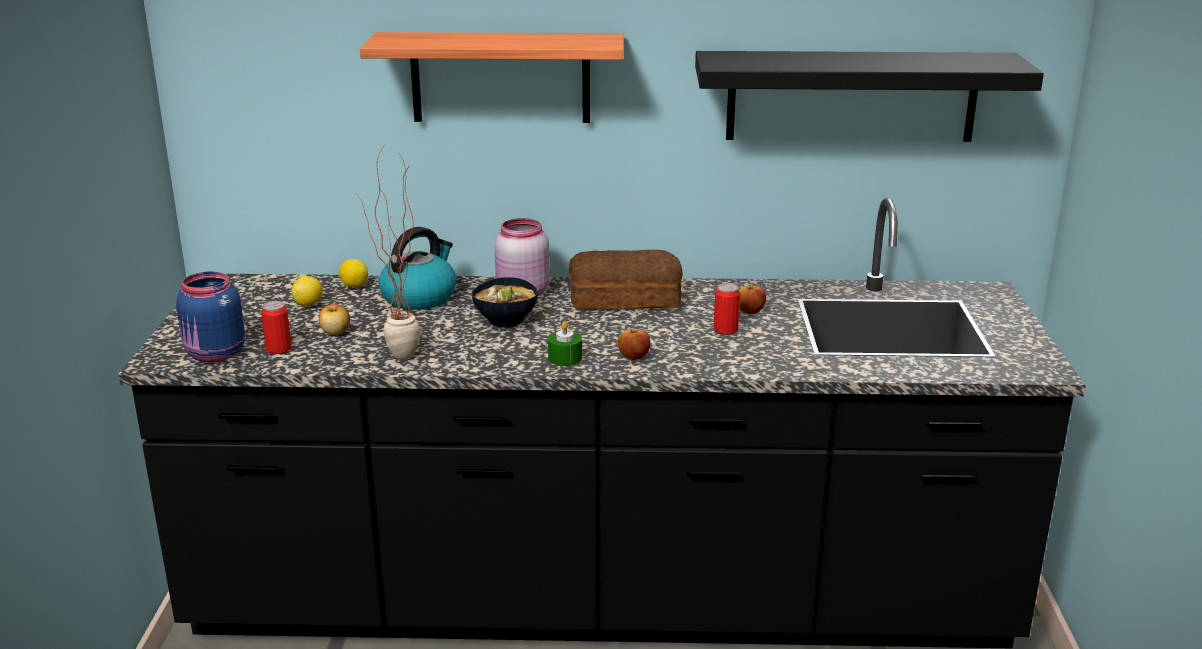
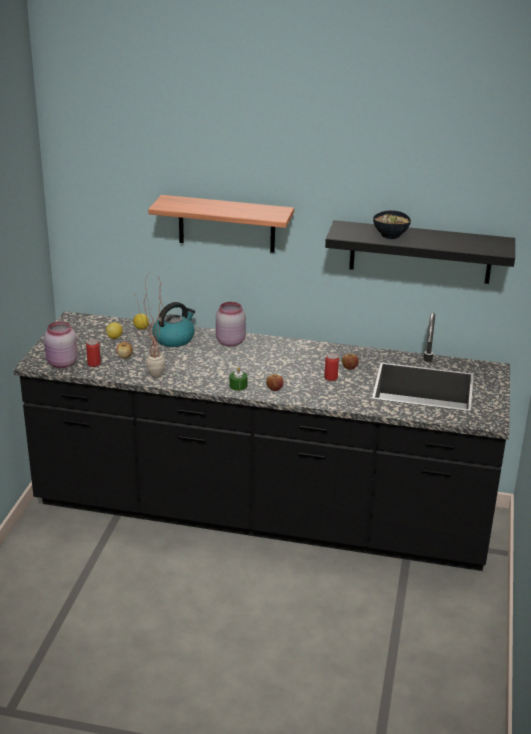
camera: 10 degrees right, 5 degrees up
blue jar [176,272,245,362] -> pink jar [44,321,78,368]
bowl [472,277,538,328] -> bowl moved to [373,210,411,239]
bread [569,250,683,309] -> none

